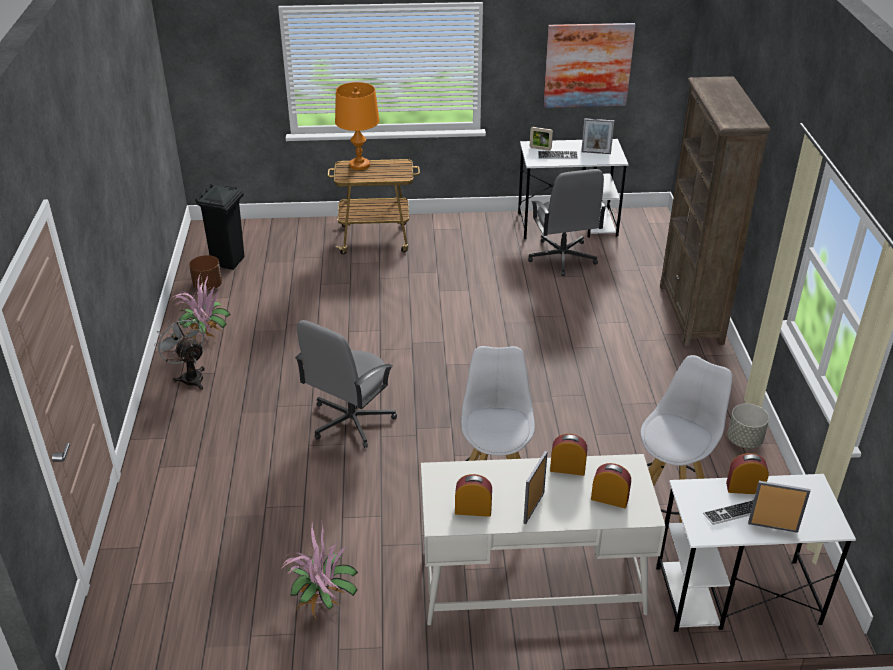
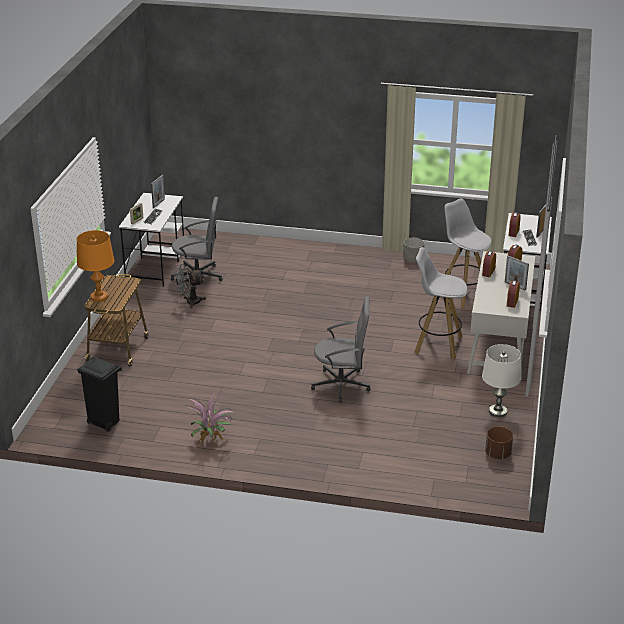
camera: 75 degrees left, 5 degrees down
grey fan [154,315,205,390] -> grey fan moved to [173,264,206,308]
brown planter [189,255,222,291] -> brown planter moved to [485,426,513,459]
potted plant [279,521,358,620] -> white table lamp [482,344,521,417]
grey office chair [295,320,397,448] -> grey office chair turned 45 degrees counterclockwise [311,296,371,402]
picture [543,23,636,108] -> none
brown bookcase [660,76,770,346] -> none

